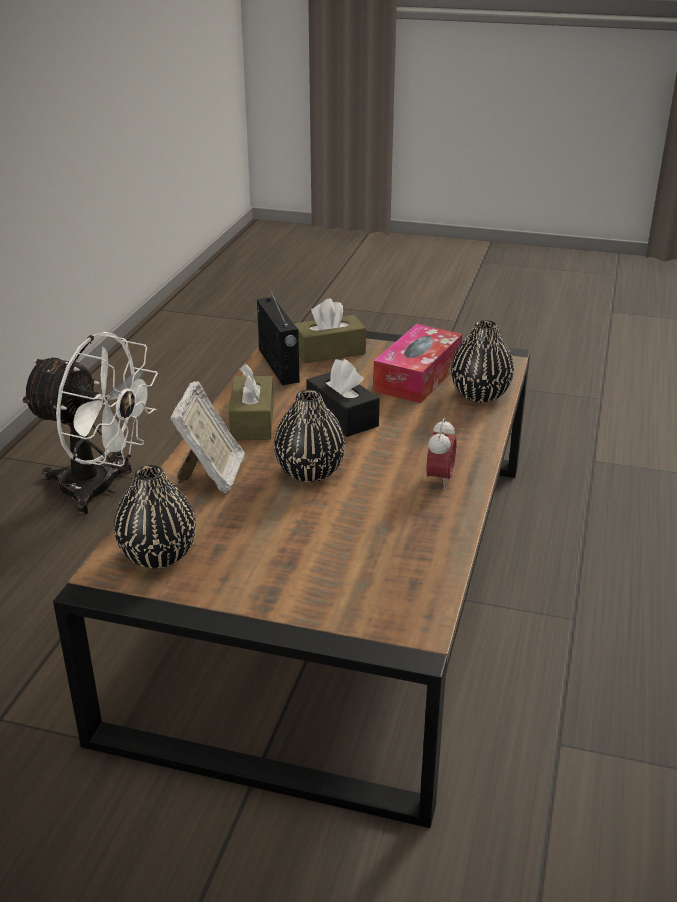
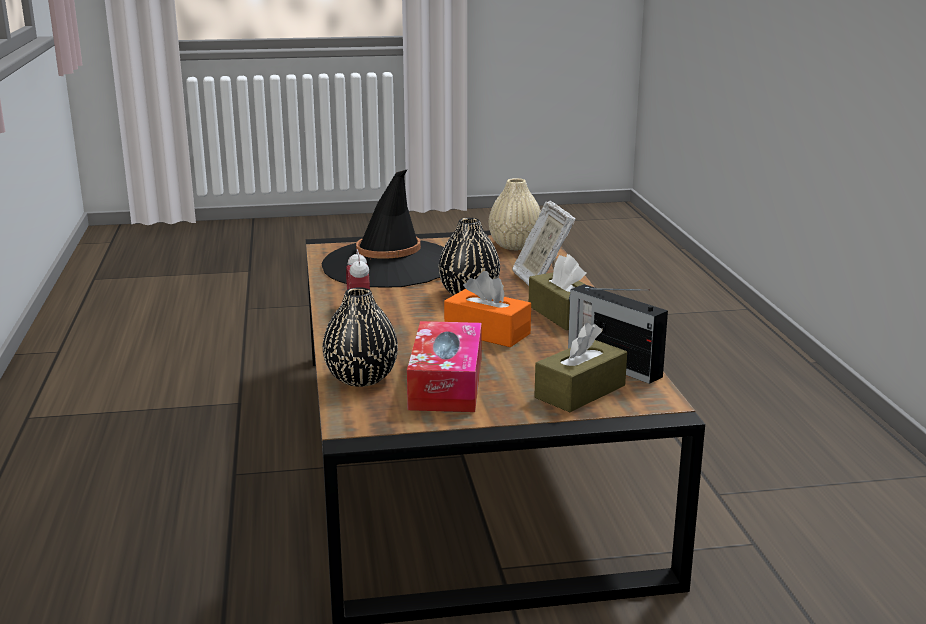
camera: 155 degrees right, 10 degrees down
white fan [20,332,158,515] -> none
black vase [114,465,196,568] -> beige vase [489,178,541,250]
black tissue box [306,359,380,437] -> orange tissue box [444,271,531,347]
none -> black hat [321,170,444,287]

